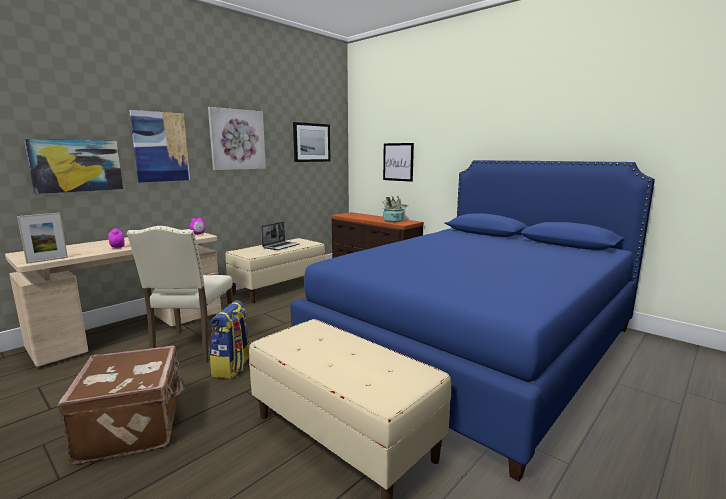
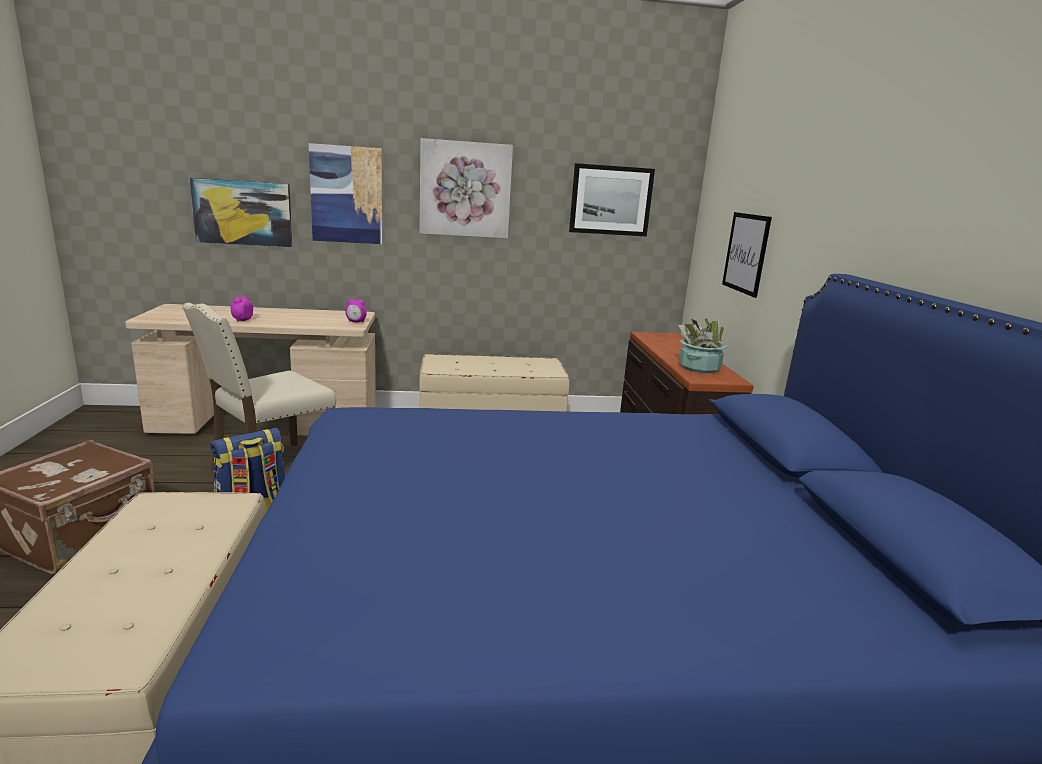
camera: 40 degrees right, 5 degrees up
picture frame [17,213,68,264] -> none
laptop [261,222,300,250] -> none

